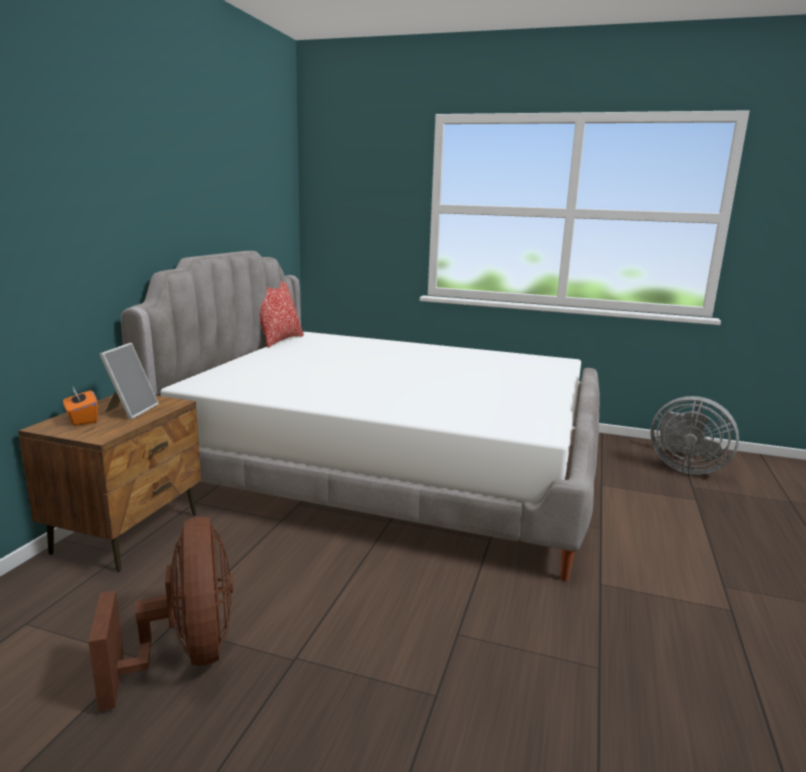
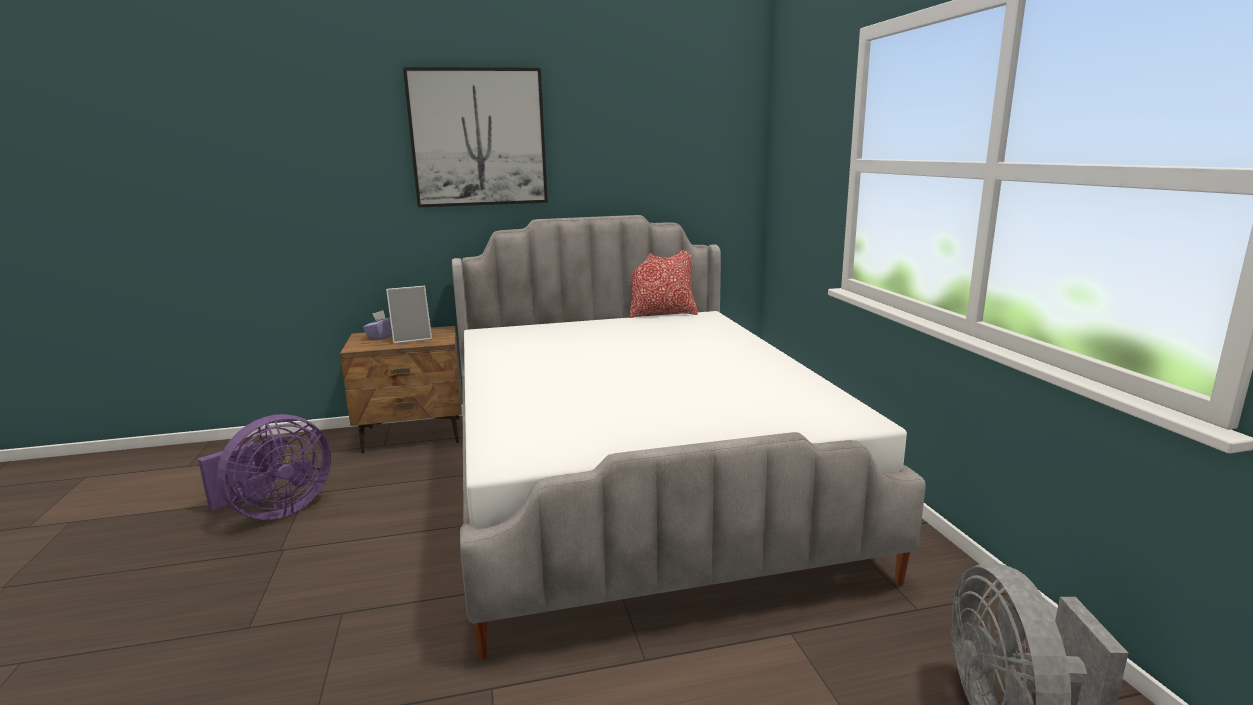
camera: 60 degrees right, 0 degrees up
orange tissue box [63,387,98,426] -> purple tissue box [363,310,392,340]
brown fan [88,517,233,711] -> purple fan [198,414,331,520]
none -> picture [403,67,548,207]

